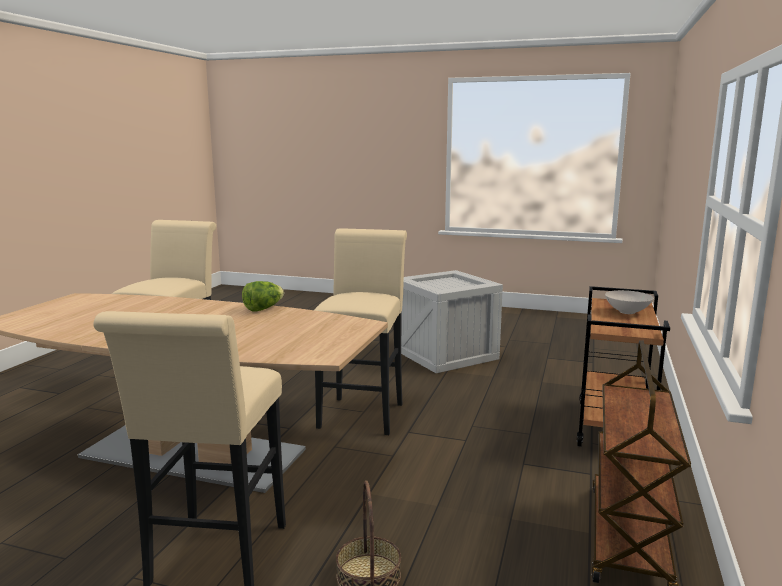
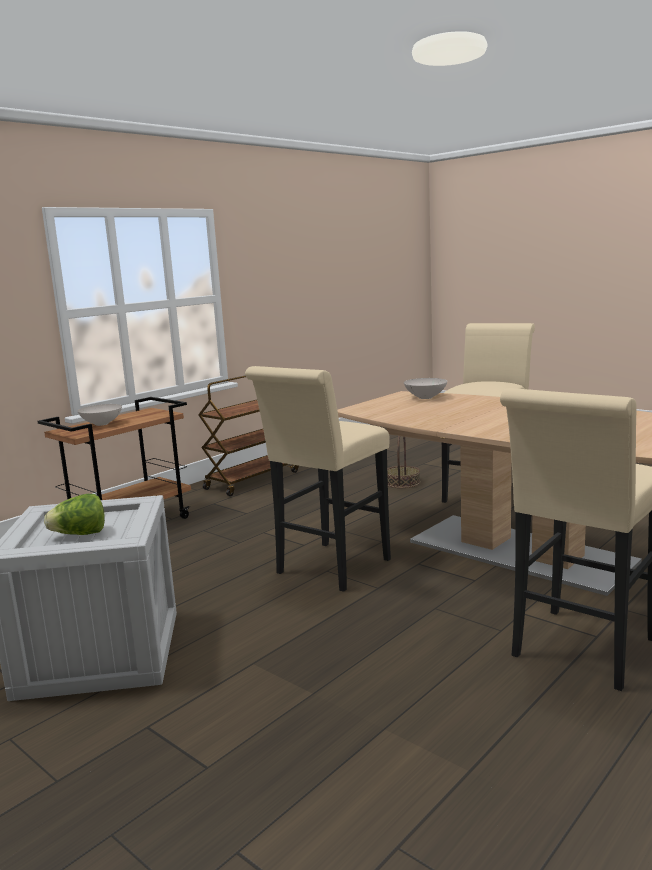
camera: 155 degrees left, 0 degrees up
lettuce [242,281,284,312] -> lettuce moved to [44,494,105,535]
none -> white bowl [404,378,447,399]

